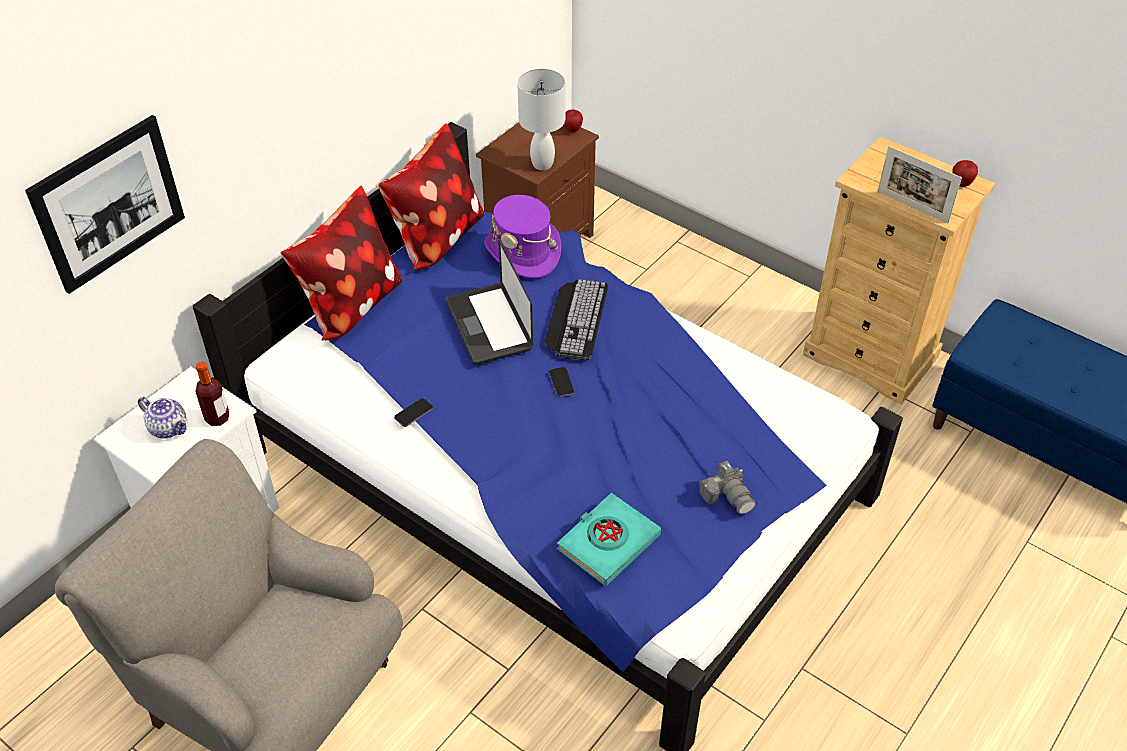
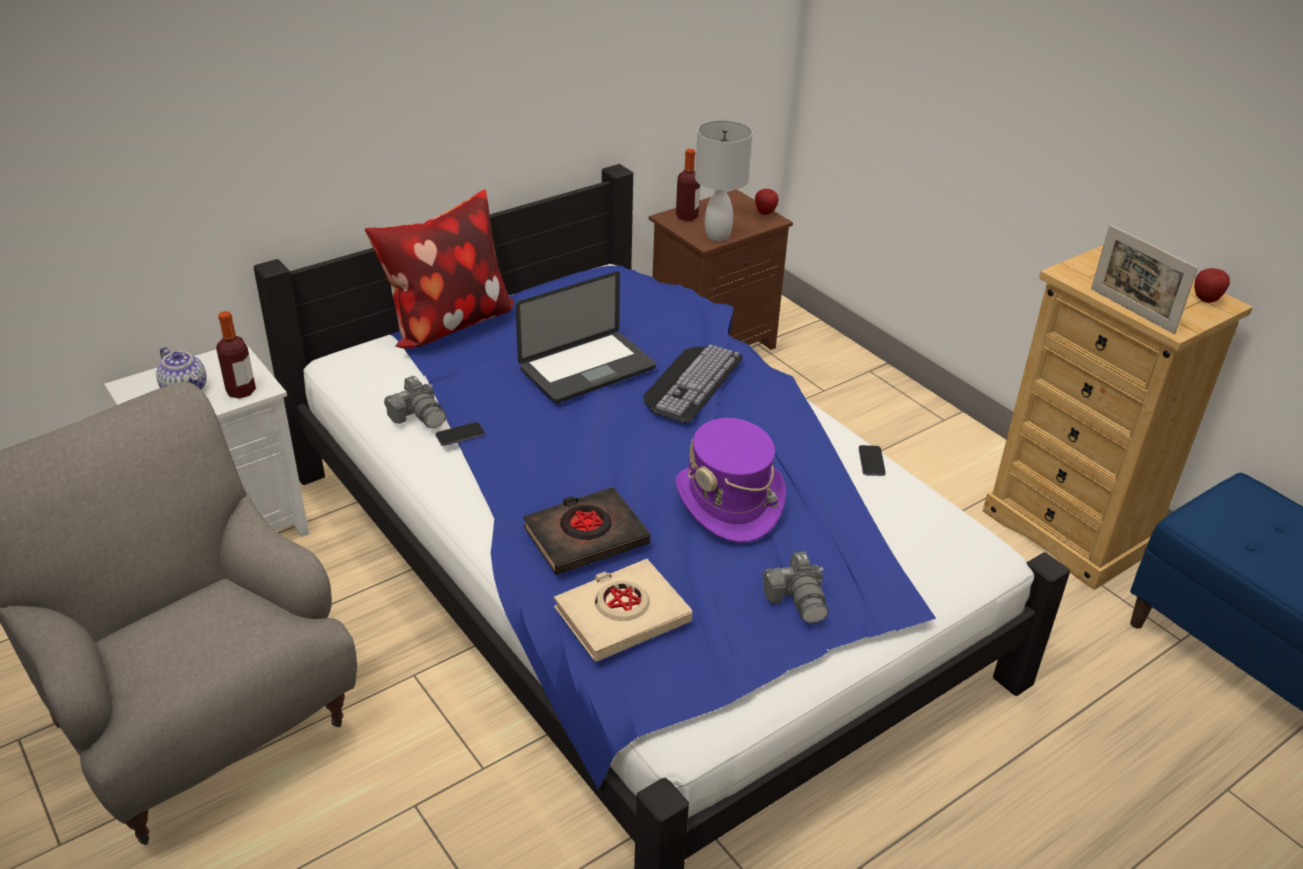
camera: 15 degrees right, 10 degrees down
picture [25,115,185,294] -> none
pillow [378,123,484,270] -> none
laptop [445,239,533,365] -> laptop turned 120 degrees counterclockwise [515,271,656,403]
purple hat [484,195,561,278] -> purple hat moved to [675,418,786,543]
phone [549,367,575,397] -> phone moved to [859,445,886,476]
turquoise book [557,493,661,586] -> beige book [554,559,692,662]
none -> camera [384,376,446,428]
none -> black book [523,487,650,575]
none -> bottle [676,149,700,221]

